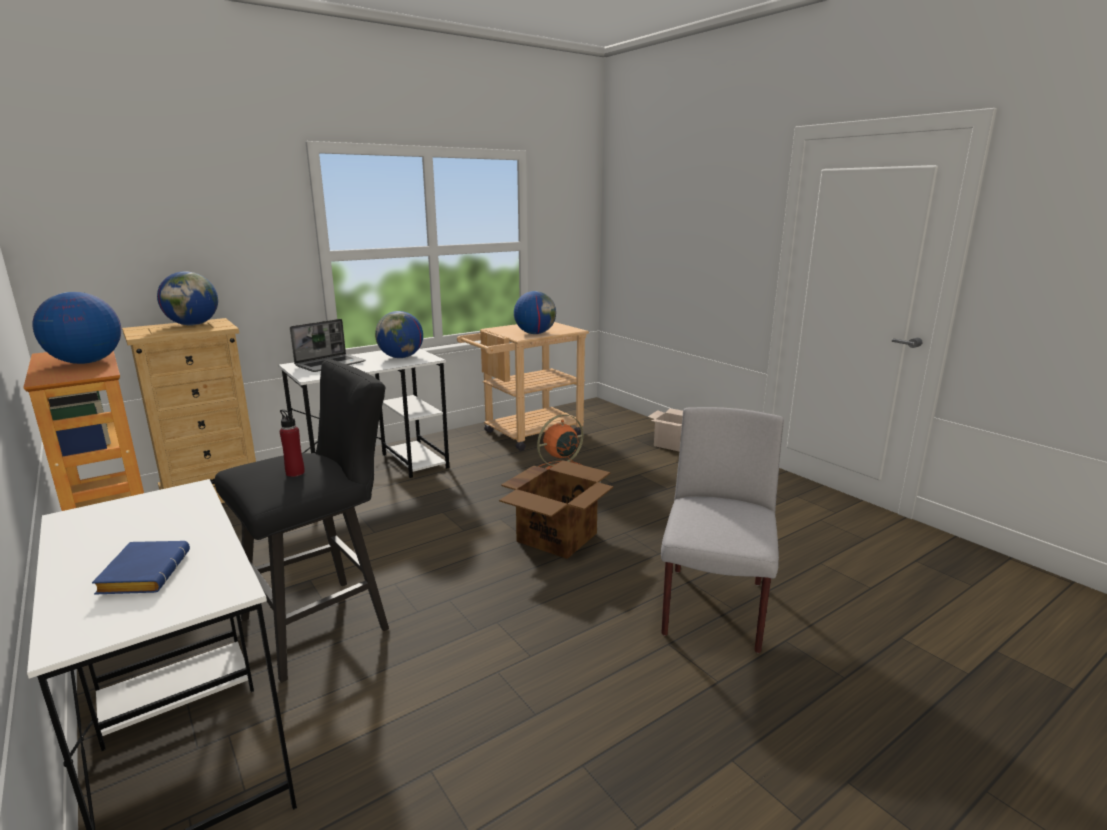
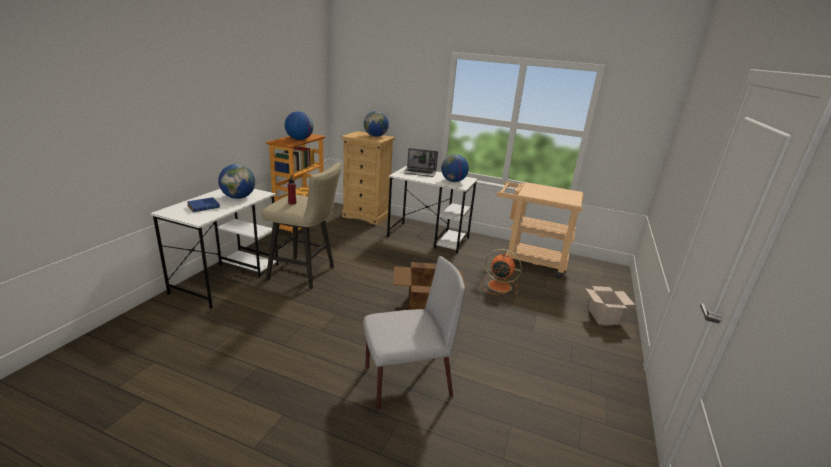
camera: 55 degrees right, 5 degrees up
black stool [214,359,389,683] -> beige stool [261,163,342,289]
globe [514,291,556,334] -> globe moved to [218,164,255,199]

